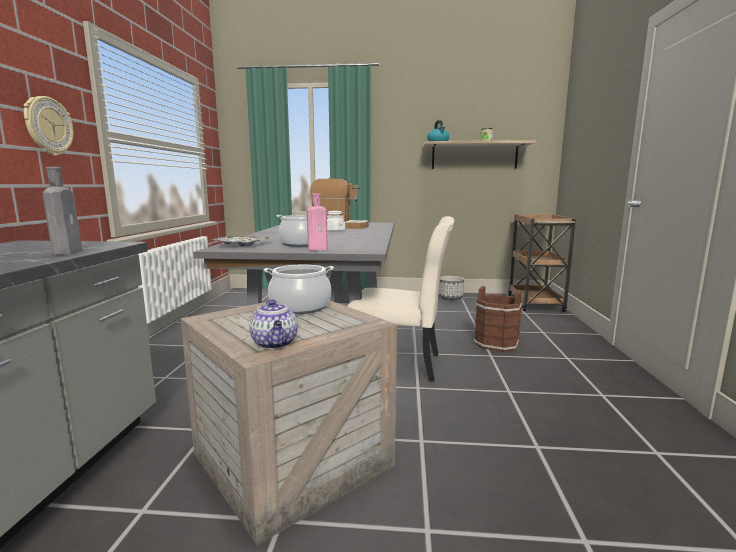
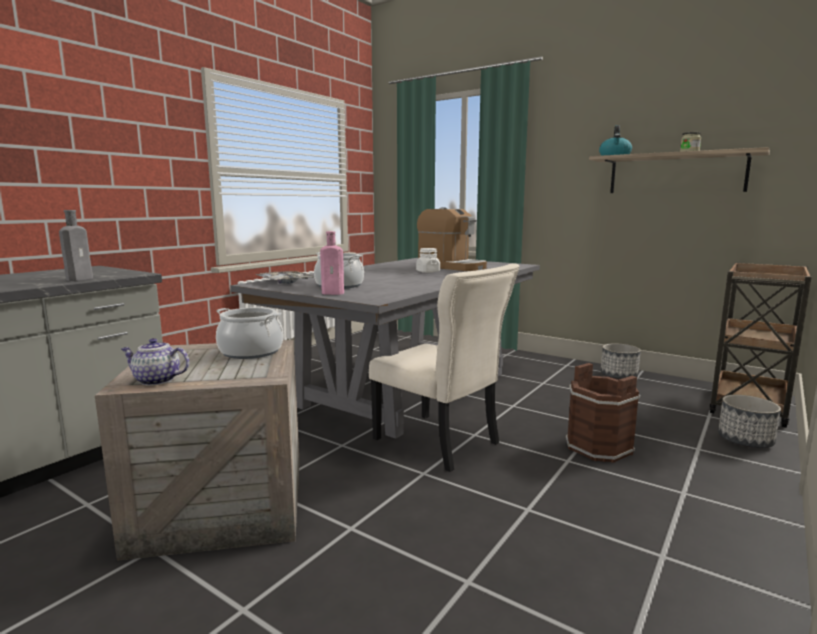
camera: 30 degrees right, 0 degrees up
wall clock [24,96,73,156] -> none
teapot [249,299,298,349] -> teapot turned 90 degrees clockwise [121,338,189,386]
none -> planter [718,395,781,448]

